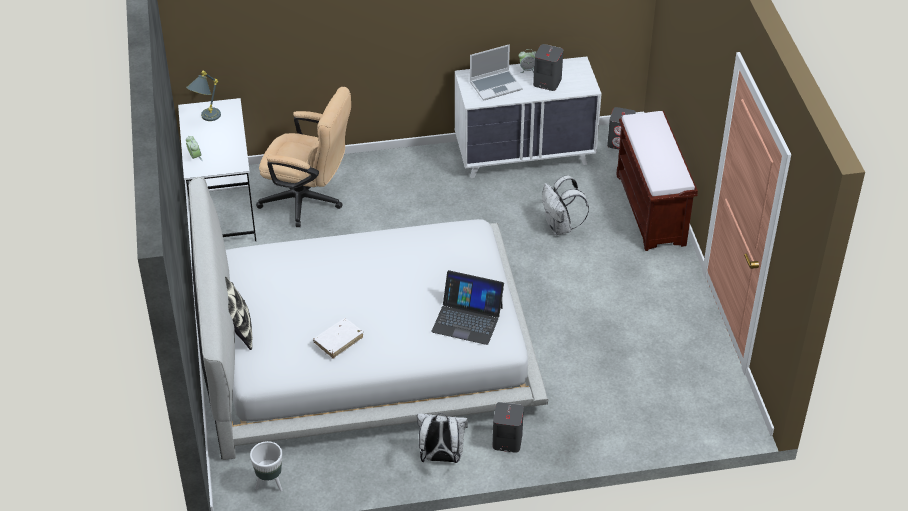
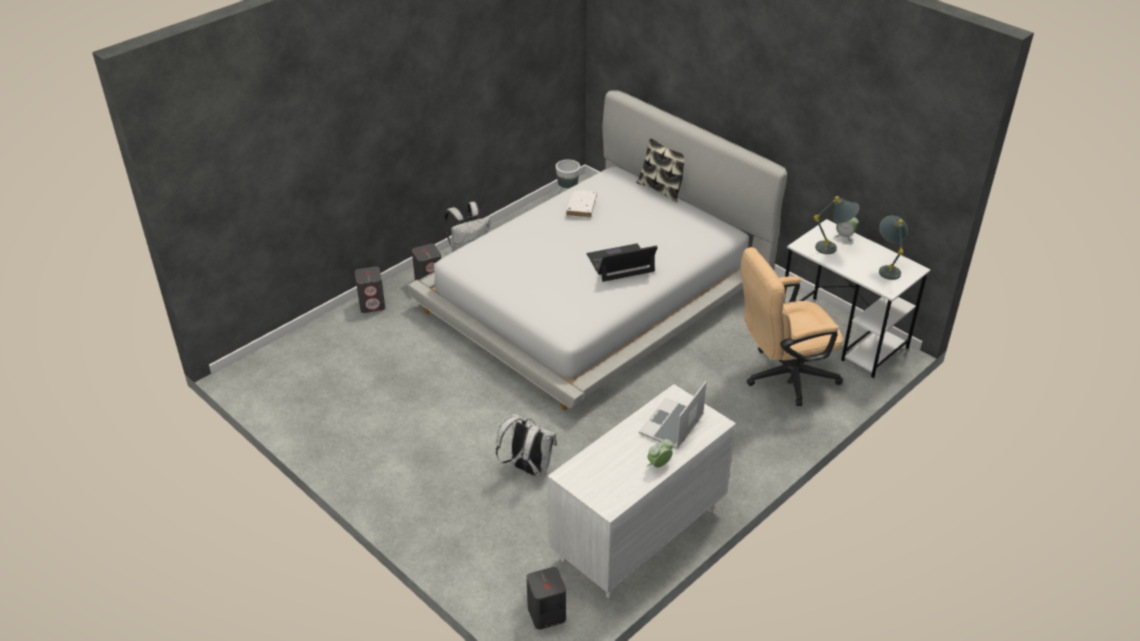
camera: 145 degrees right, 5 degrees down
laptop [431,270,504,345] -> laptop moved to [587,244,658,282]
grey speaker [533,44,563,91] -> grey speaker moved to [355,266,385,313]
brown bench [616,111,698,251] -> none
none -> grey table lamp [814,196,859,254]

